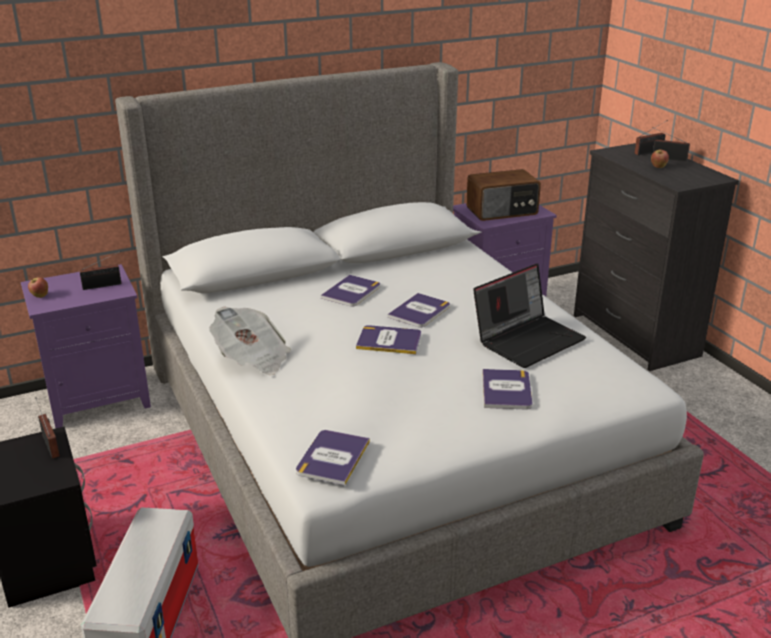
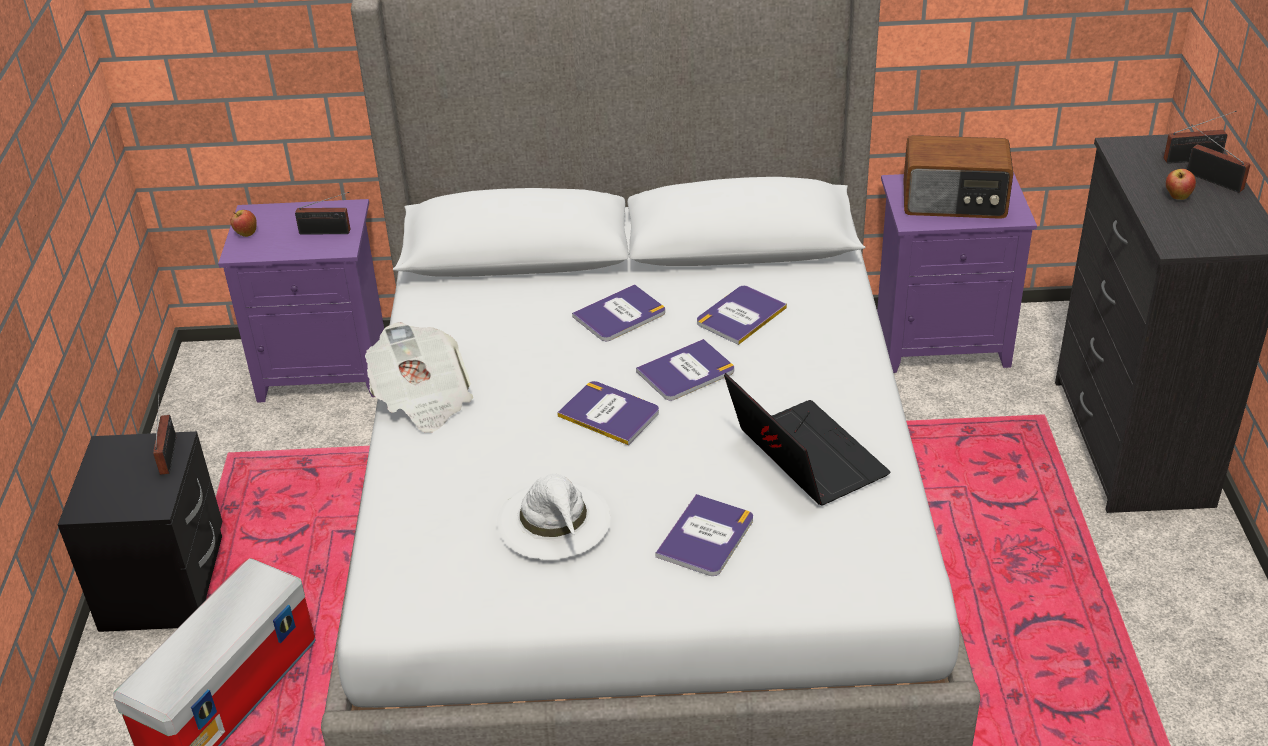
camera: 25 degrees right, 10 degrees up
book [296,430,370,485] -> book moved to [697,286,787,345]
laptop [473,263,586,368] -> laptop turned 105 degrees counterclockwise [724,373,890,505]
none -> white hat [497,474,611,560]

